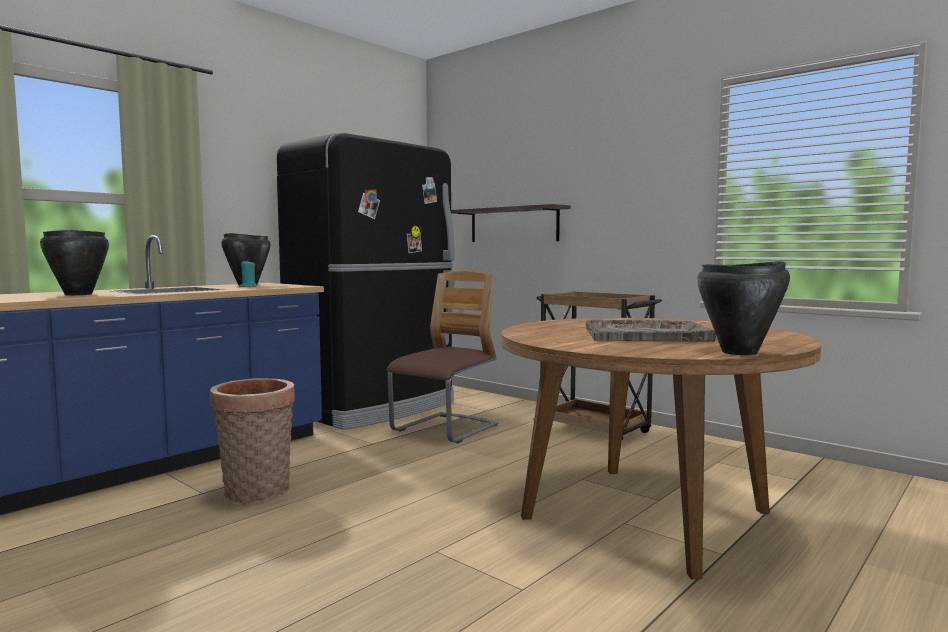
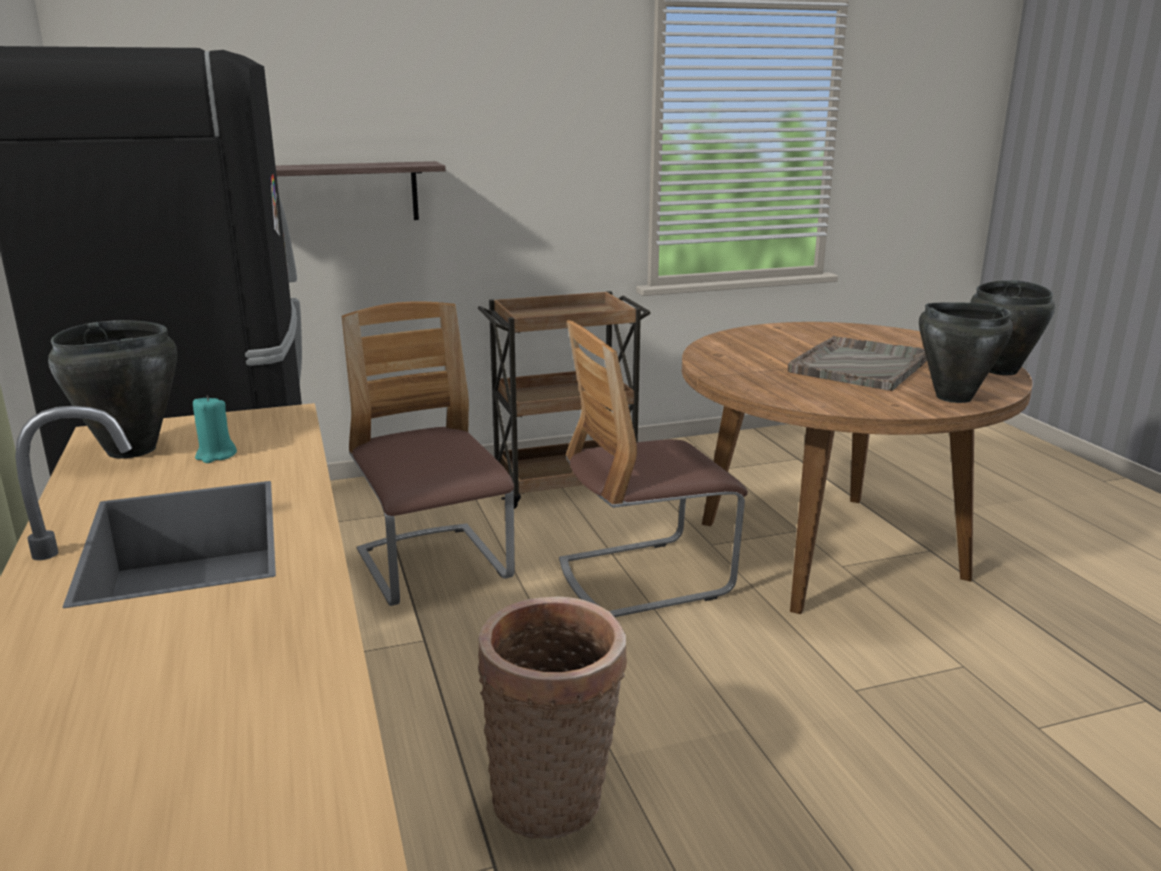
camera: 60 degrees left, 15 degrees up
black cooking pot [40,230,109,295] -> black cooking pot moved to [919,302,1013,403]
none -> chair [559,320,748,617]

